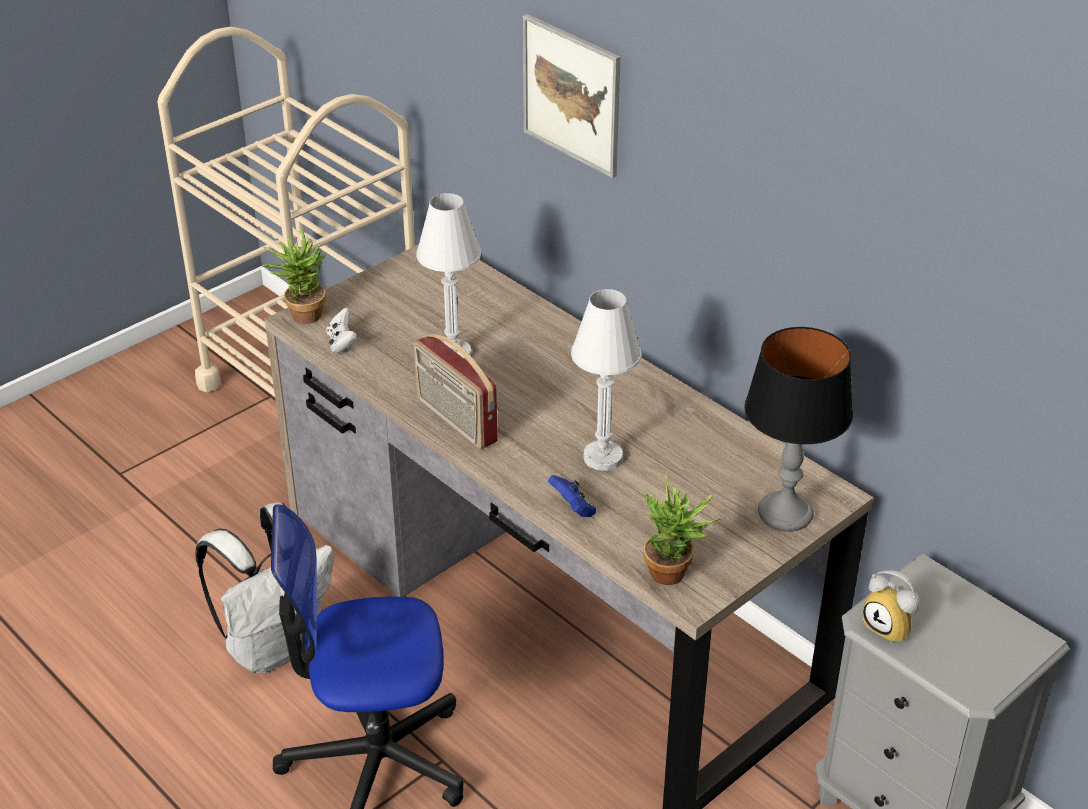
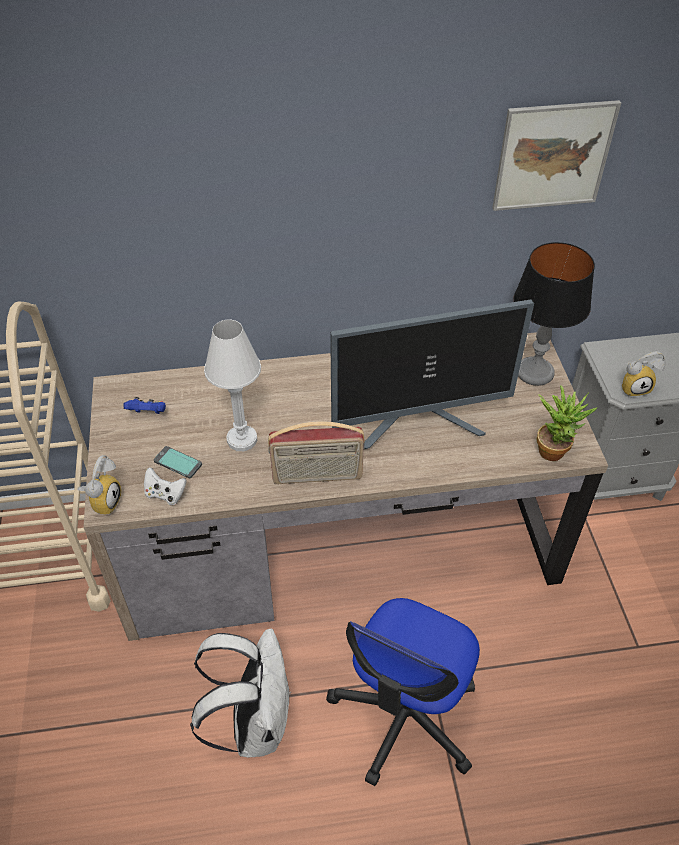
camera: 55 degrees left, 10 degrees up
potted plant [262,229,326,324] -> alarm clock [77,455,121,515]
picture [523,14,620,178] -> picture moved to [492,100,621,211]
blue game controller [548,475,596,517] -> blue game controller moved to [123,397,166,414]
white table lamp [571,289,642,471] -> monitor [330,299,534,450]
none -> phone [154,446,202,478]

